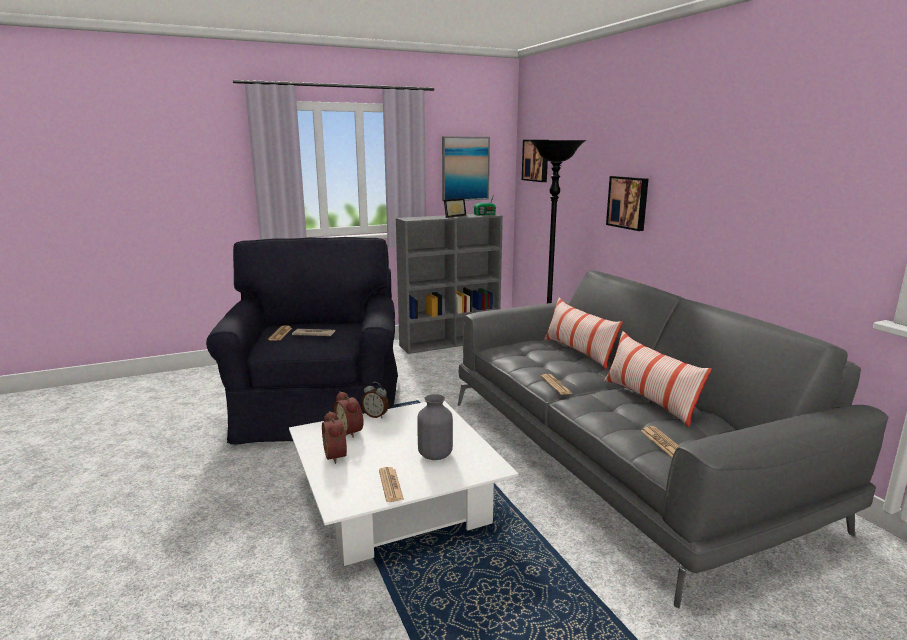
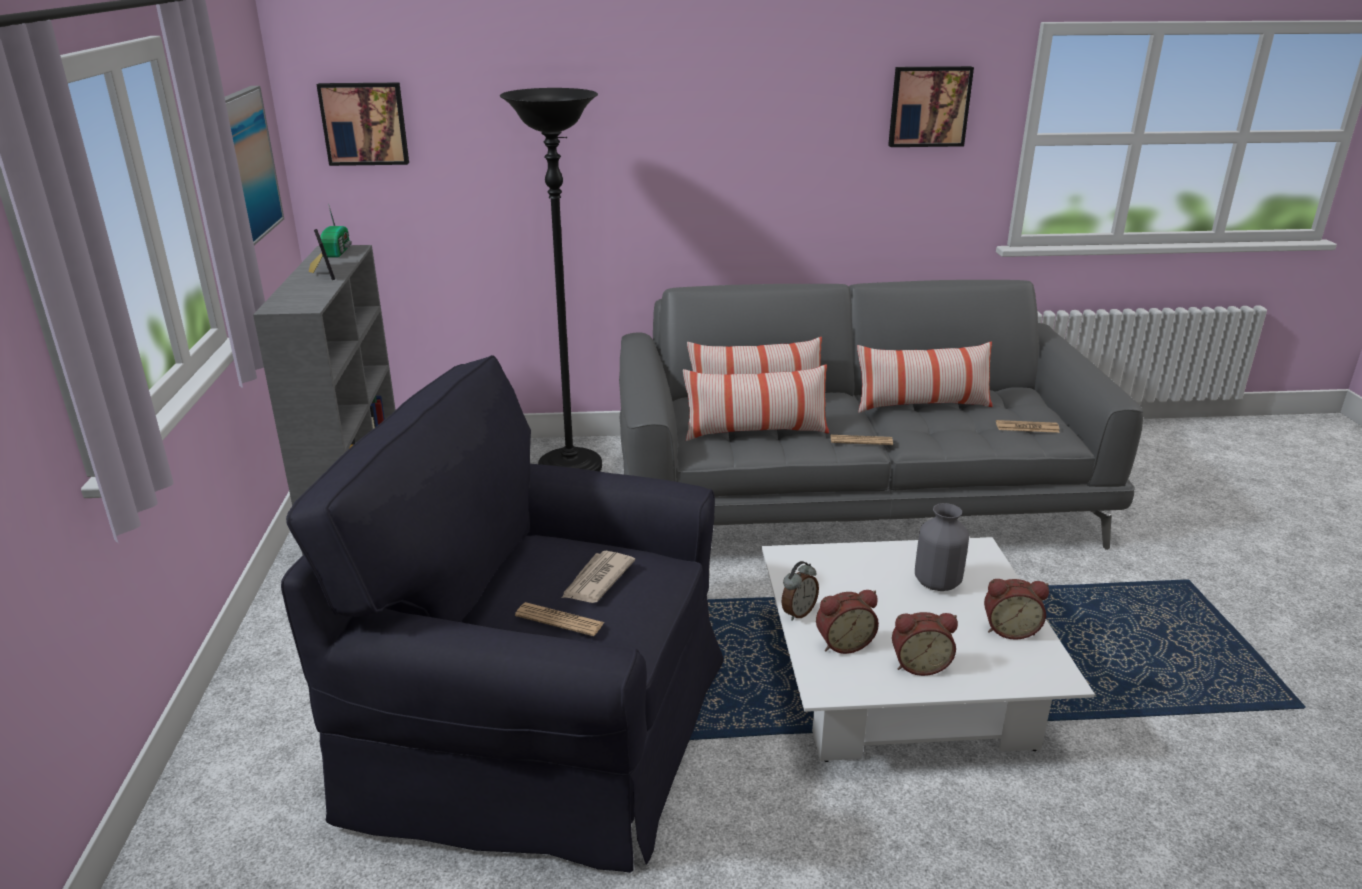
camera: 70 degrees left, 10 degrees up
newspaper [379,467,404,502] -> alarm clock [984,579,1049,640]
picture [606,176,648,231] -> picture moved to [888,66,974,147]
none -> pillow [683,364,829,441]

